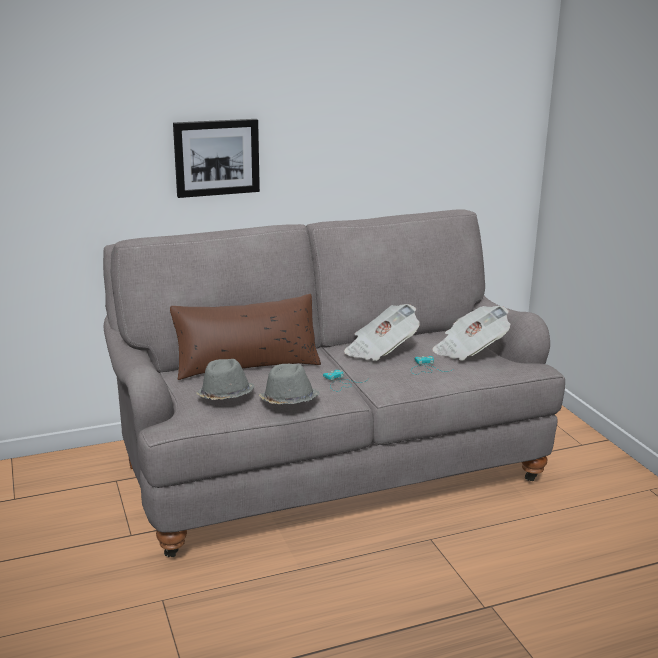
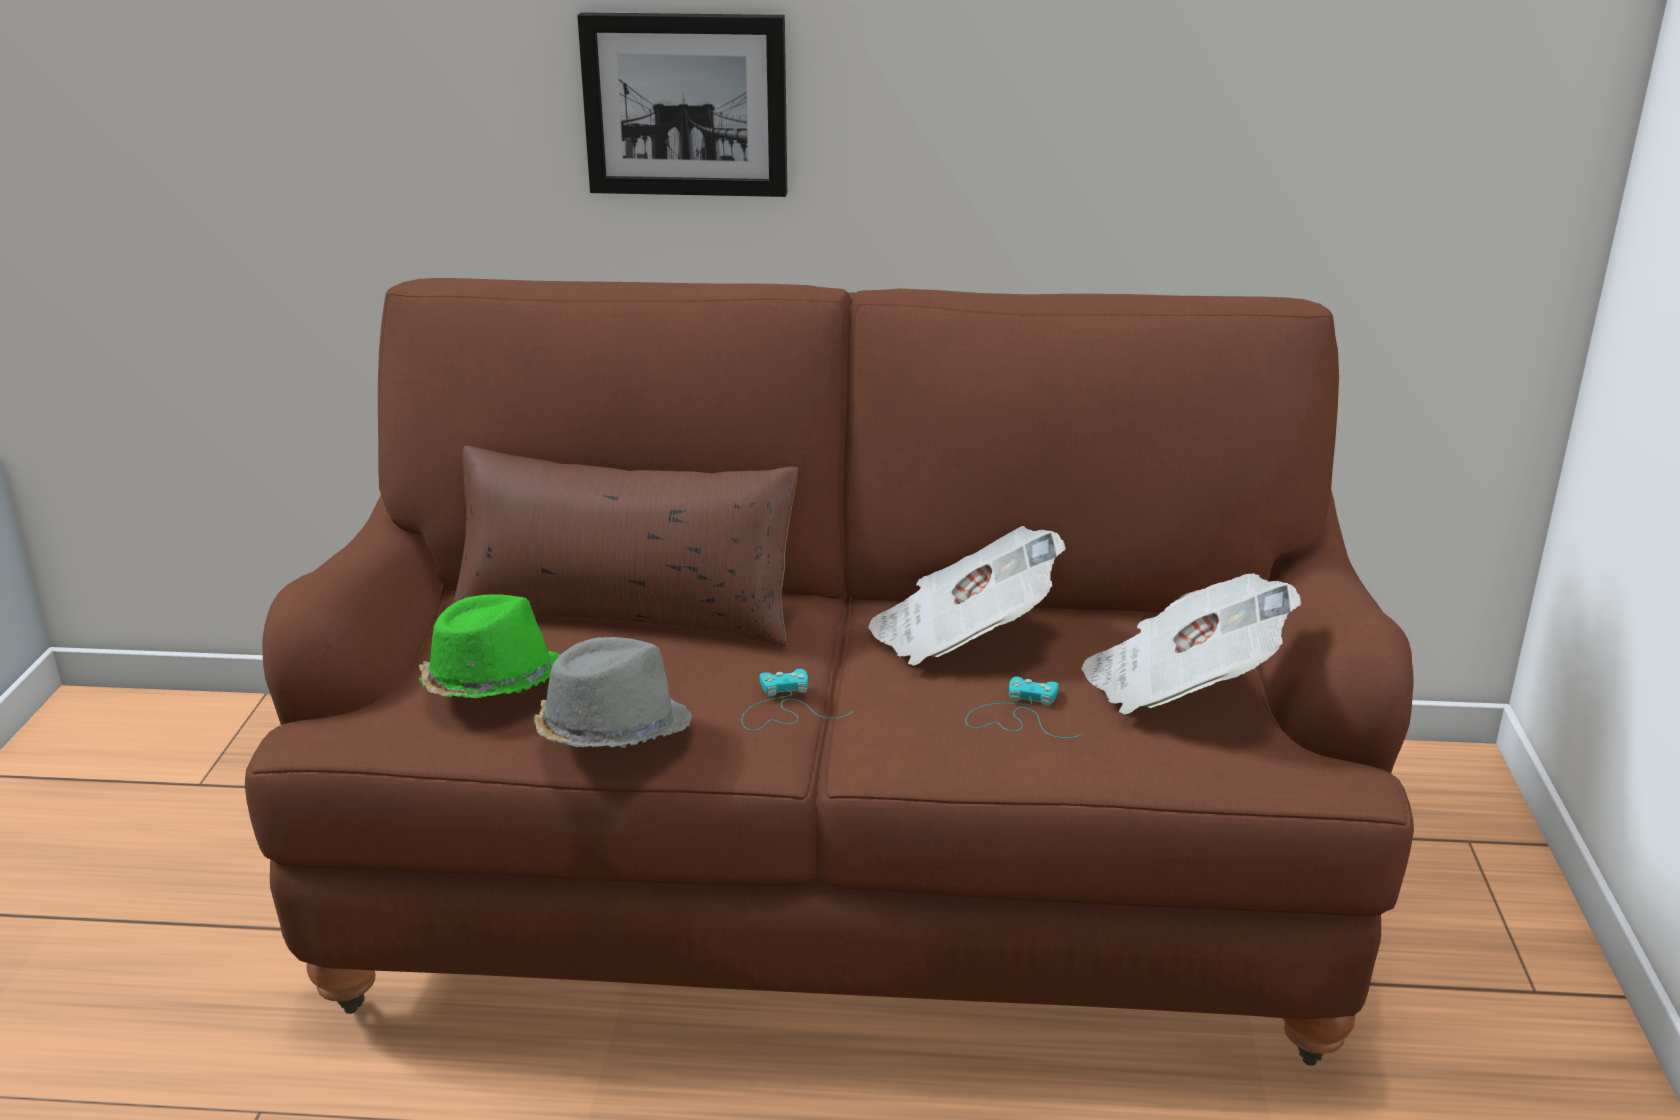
camera: 25 degrees right, 5 degrees up
grey sofa [103,209,565,557] -> brown sofa [245,278,1414,1066]
grey hat [196,359,254,400] -> green hat [419,594,560,698]

